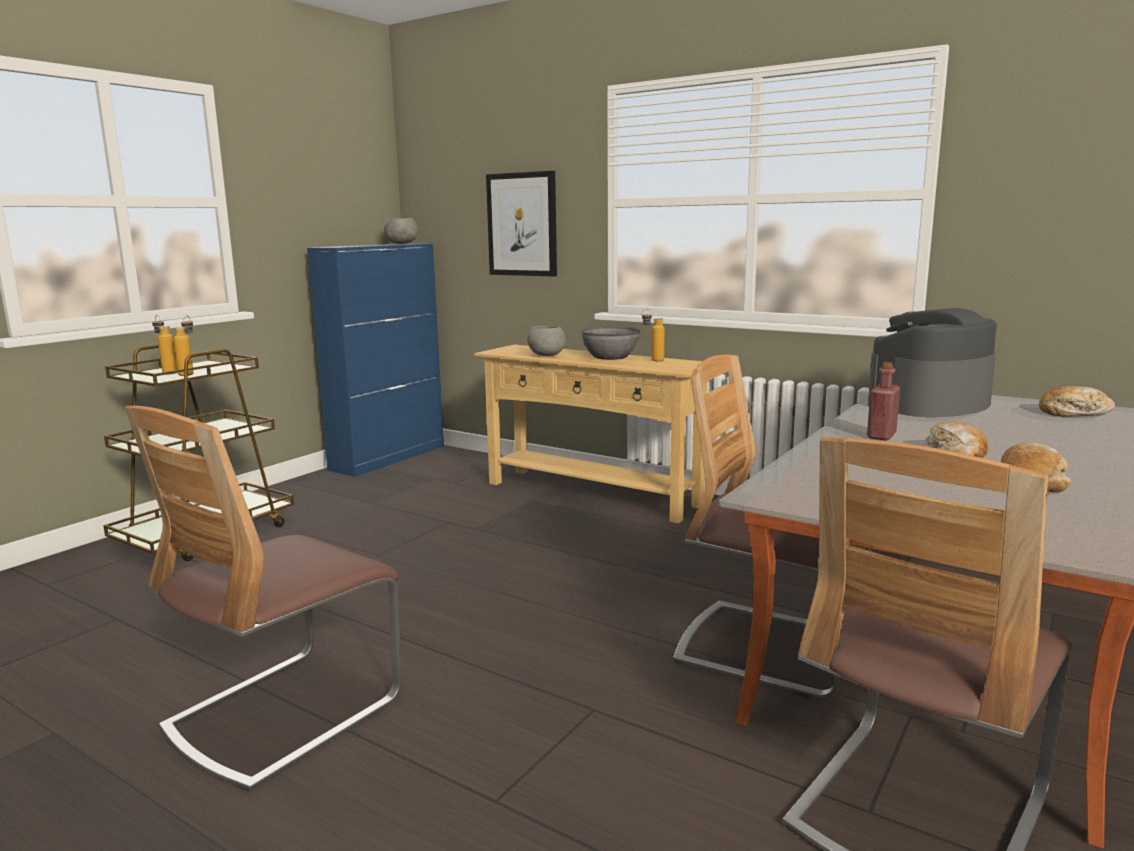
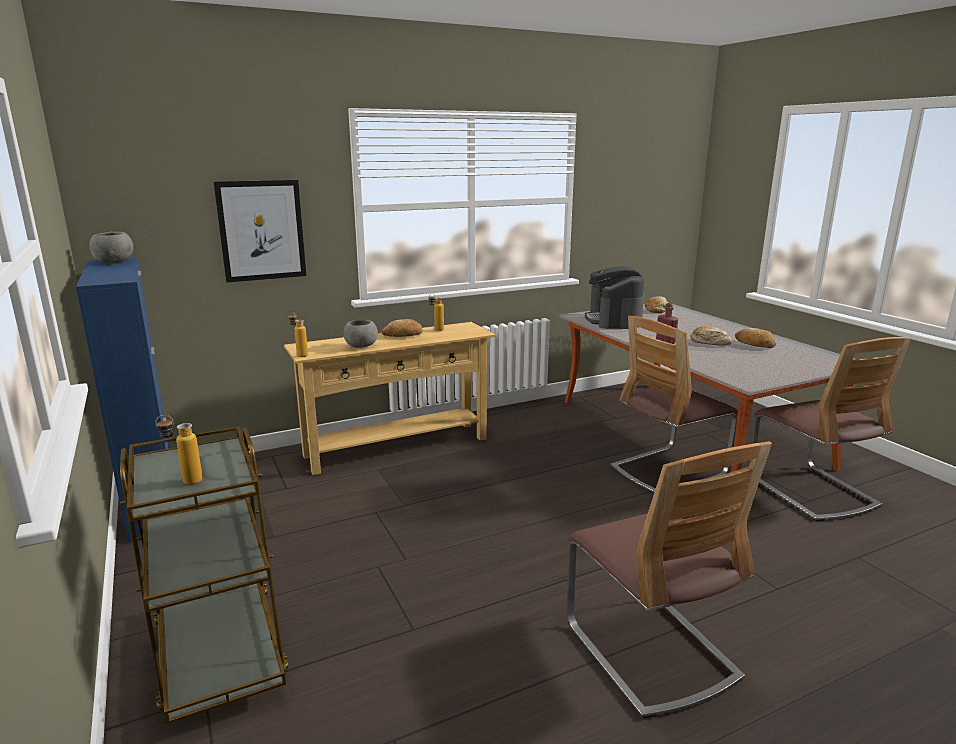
camera: 60 degrees left, 5 degrees up
bottle [173,315,194,376] -> bottle moved to [288,311,308,357]
grey bowl [581,326,641,360] -> bread [382,319,423,337]

